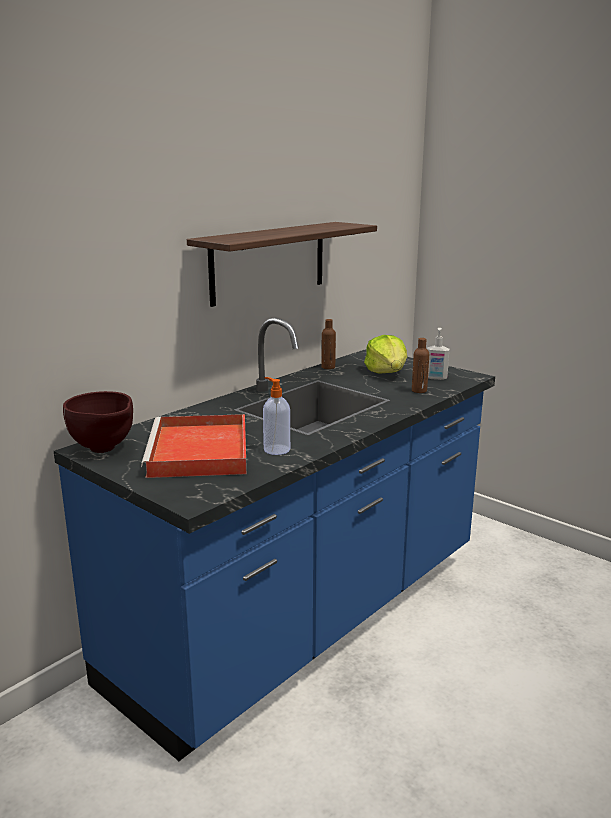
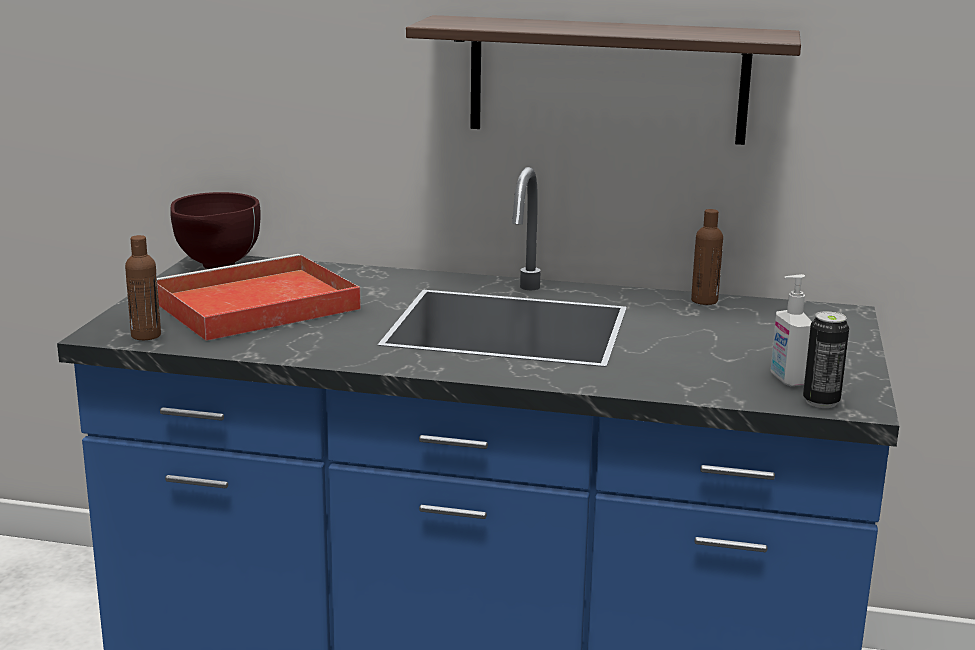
camera: 60 degrees right, 0 degrees up
soap dispenser [263,377,290,455] -> none
lettuce [364,335,407,374] -> none
brown bottle [412,338,429,393] -> brown bottle moved to [125,235,161,340]
none -> can [803,311,849,408]

